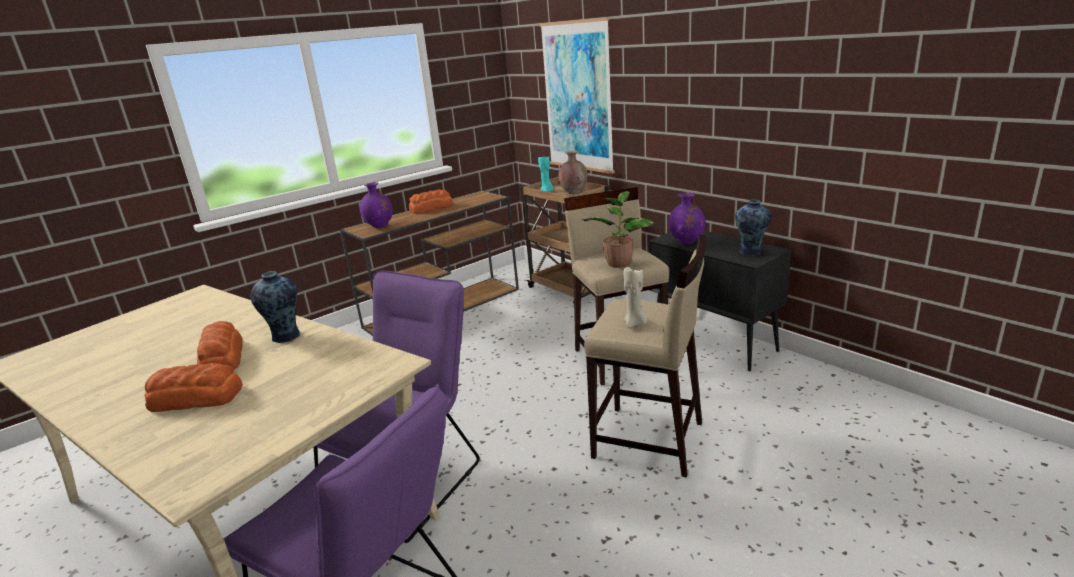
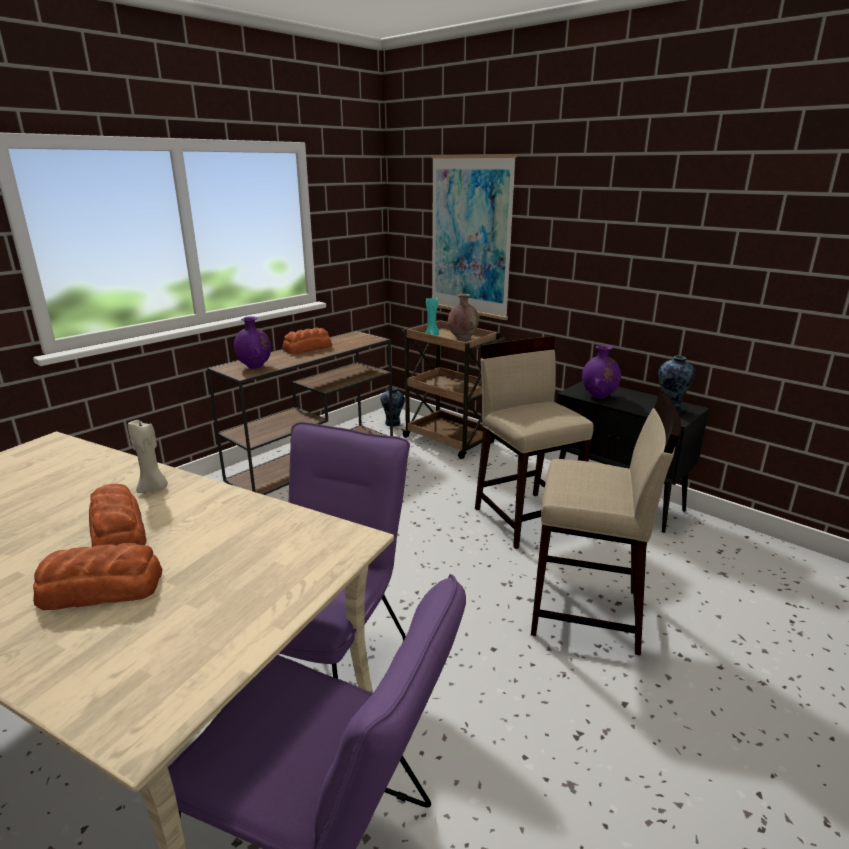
camera: 10 degrees left, 0 degrees up
vase [250,271,300,343] -> vase moved to [381,387,405,427]
potted plant [582,191,654,268] -> none
beige candle [624,267,648,328] -> beige candle moved to [128,419,168,493]

